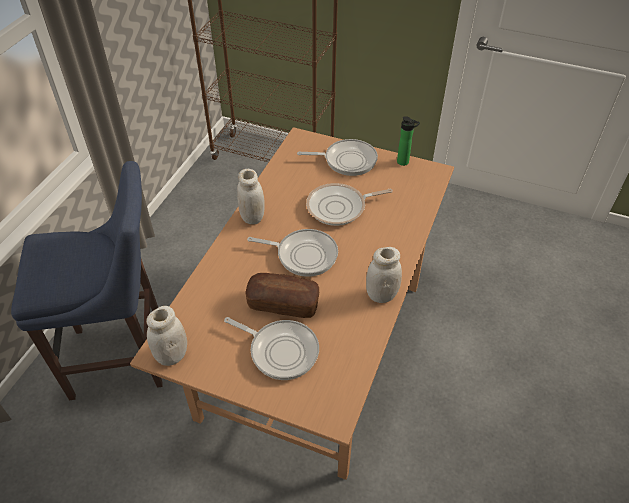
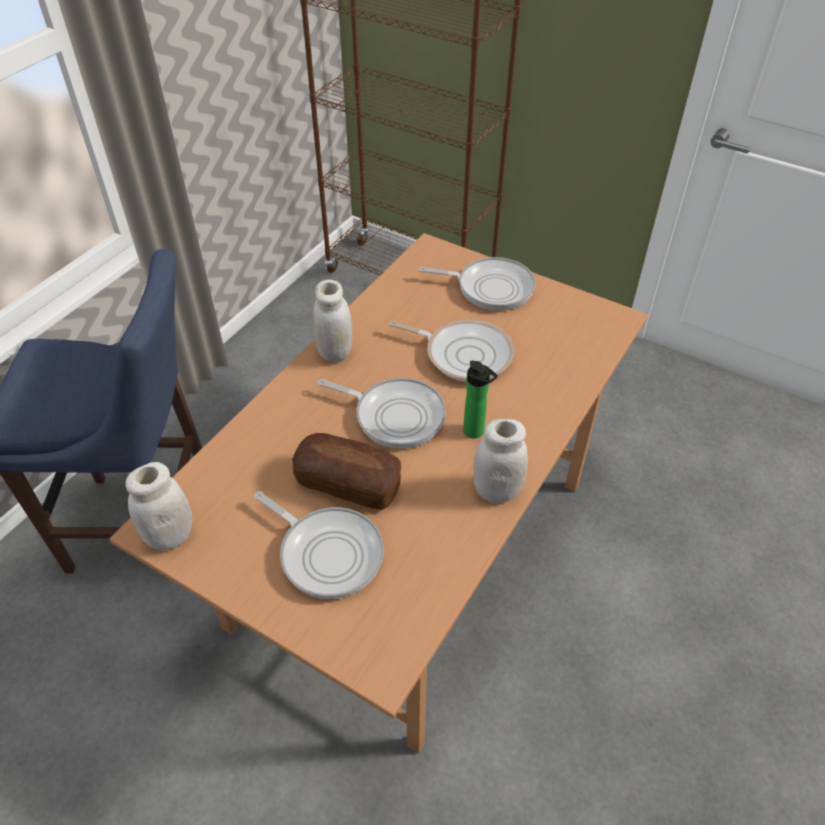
camera: 10 degrees right, 0 degrees up
frying pan [306,183,393,226] -> frying pan turned 150 degrees counterclockwise [389,319,514,382]
bottle [397,117,420,166] -> bottle moved to [463,361,498,439]

